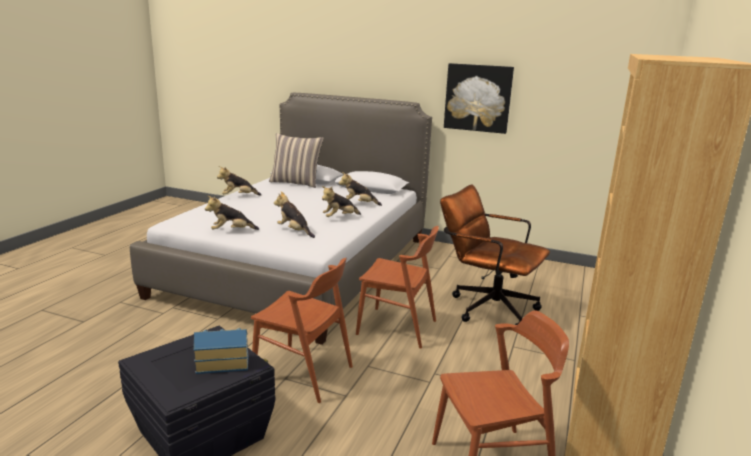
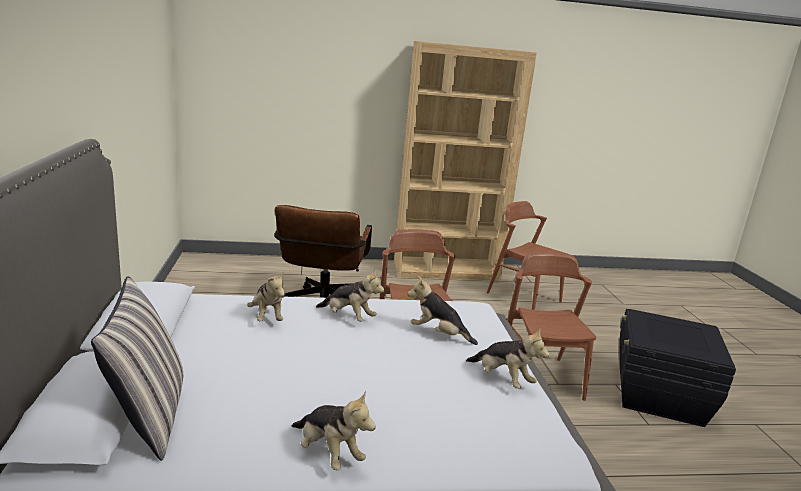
camera: 120 degrees left, 0 degrees up
toy house [193,328,249,374] -> none
plush toy [274,191,315,238] -> plush toy turned 105 degrees clockwise [407,275,478,345]
picture [444,63,514,134] -> none

